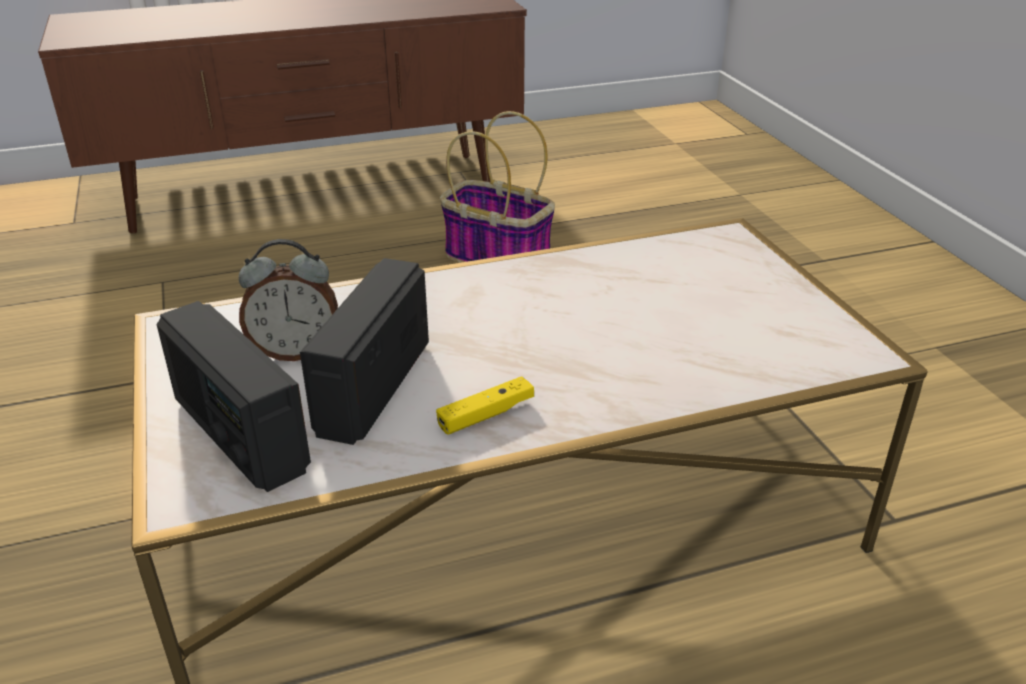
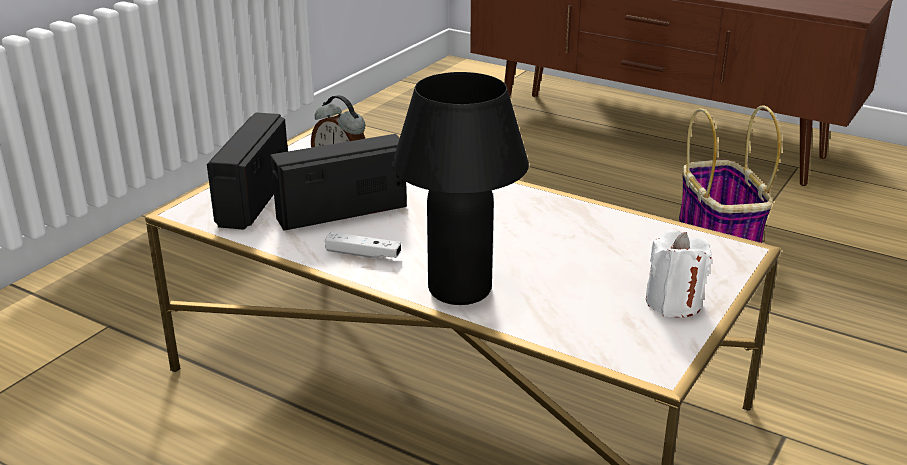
camera: 50 degrees right, 5 degrees down
yellow game controller [436,376,534,434] -> white game controller [325,232,401,259]
none -> black table lamp [392,72,529,305]
none -> white candle [646,230,712,318]

